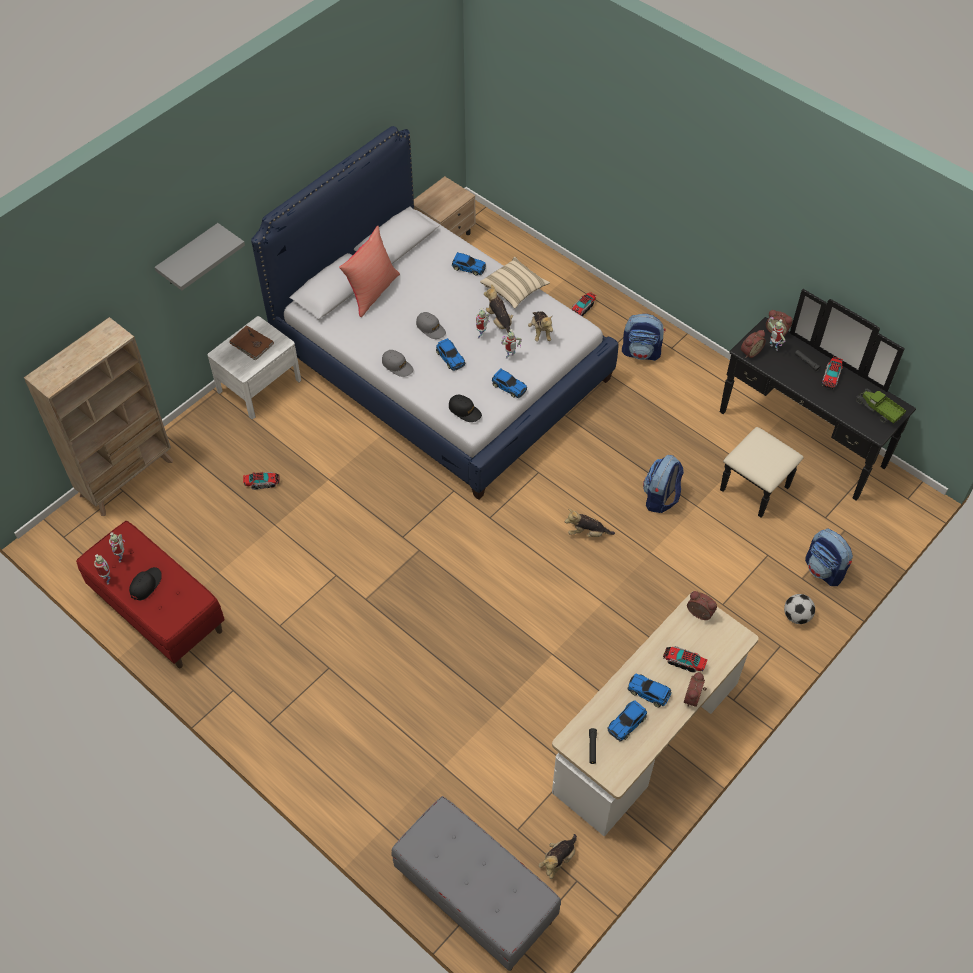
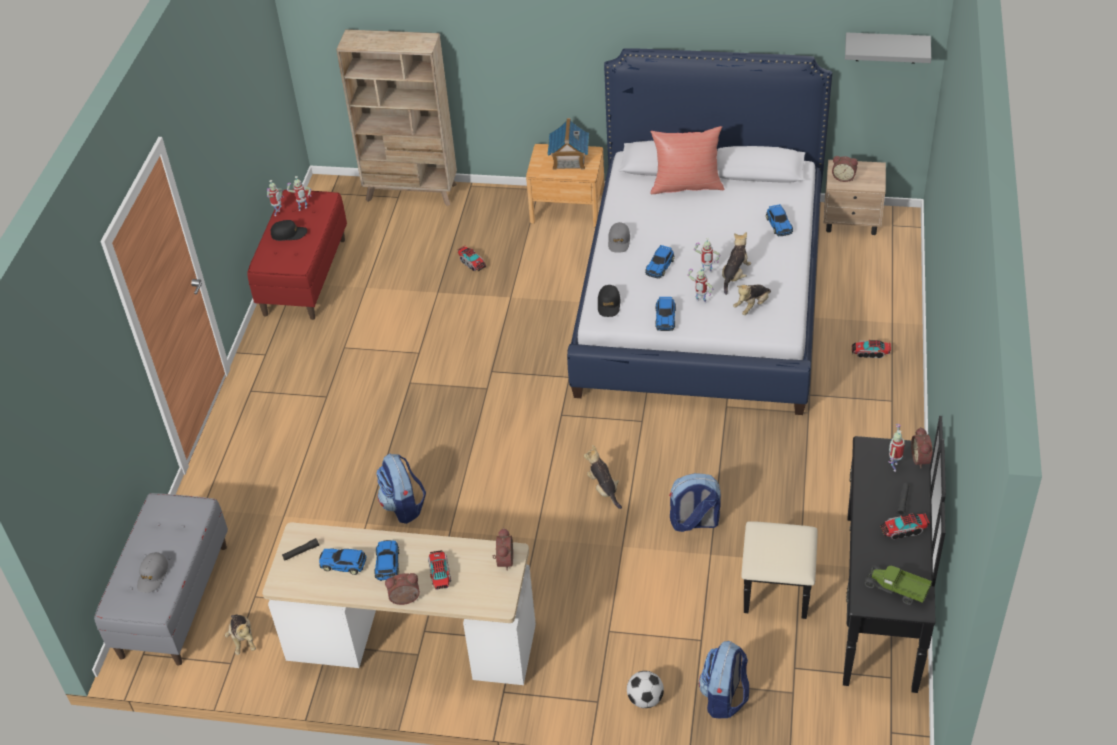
camera: 60 degrees right, 10 degrees down
grey shelf [155,223,245,291] -> grey shelf moved to [845,33,931,64]
white nightstand [207,316,301,419] -> brown nightstand [526,144,605,227]
brown book [229,325,274,360] -> toy house [548,118,589,170]
grey cap [416,312,446,339] -> grey cap moved to [137,552,168,593]
beige pillow [480,257,550,309] -> none
plush toy [539,834,577,879] -> plush toy turned 120 degrees counterclockwise [225,614,256,655]
backpack [622,314,666,361] -> backpack moved to [376,454,426,524]
alarm clock [741,330,766,358] -> alarm clock moved to [832,156,858,182]
toy truck [855,388,906,424] -> toy truck turned 75 degrees counterclockwise [865,565,932,605]

